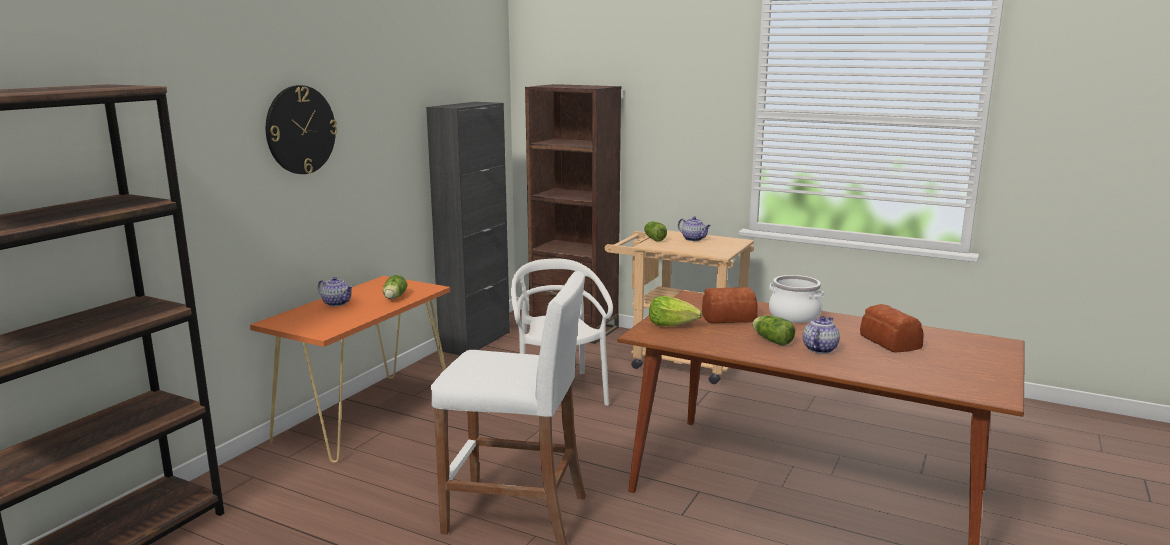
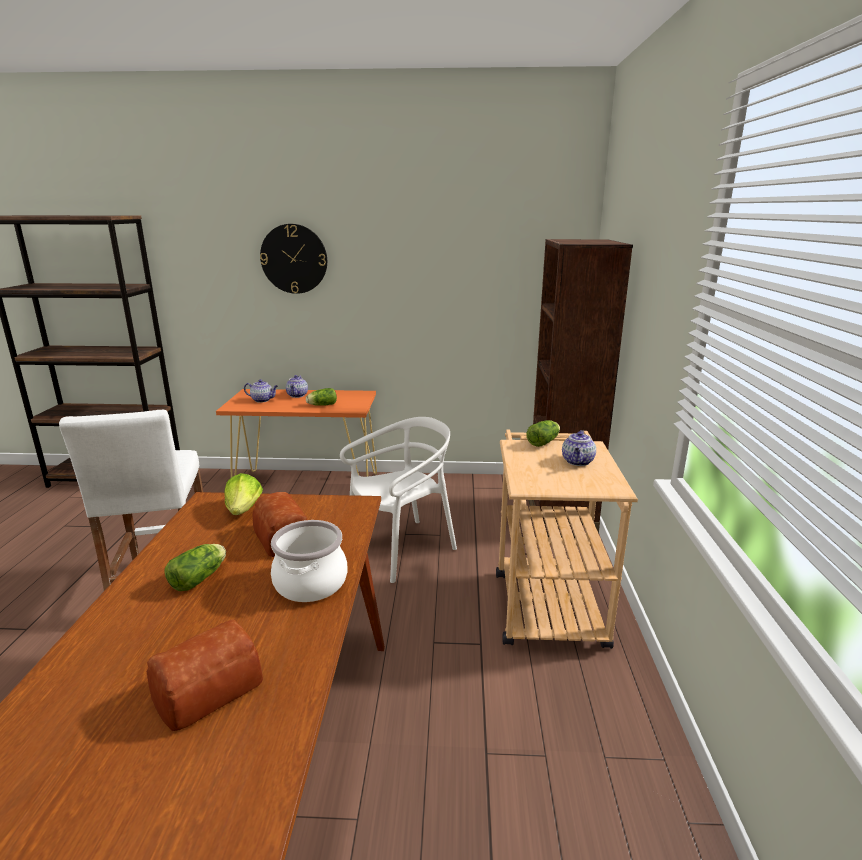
camera: 65 degrees right, 5 degrees up
black cabinet [426,102,510,355] -> none
teapot [803,316,840,354] -> teapot moved to [244,379,278,403]

